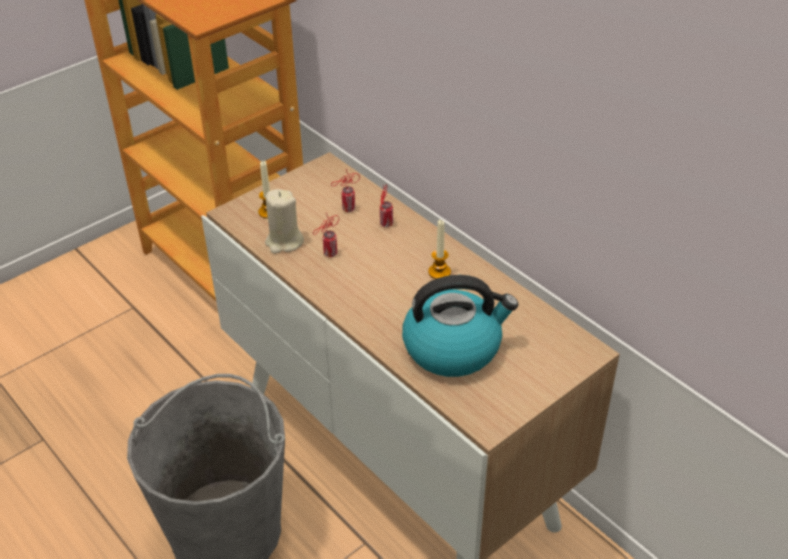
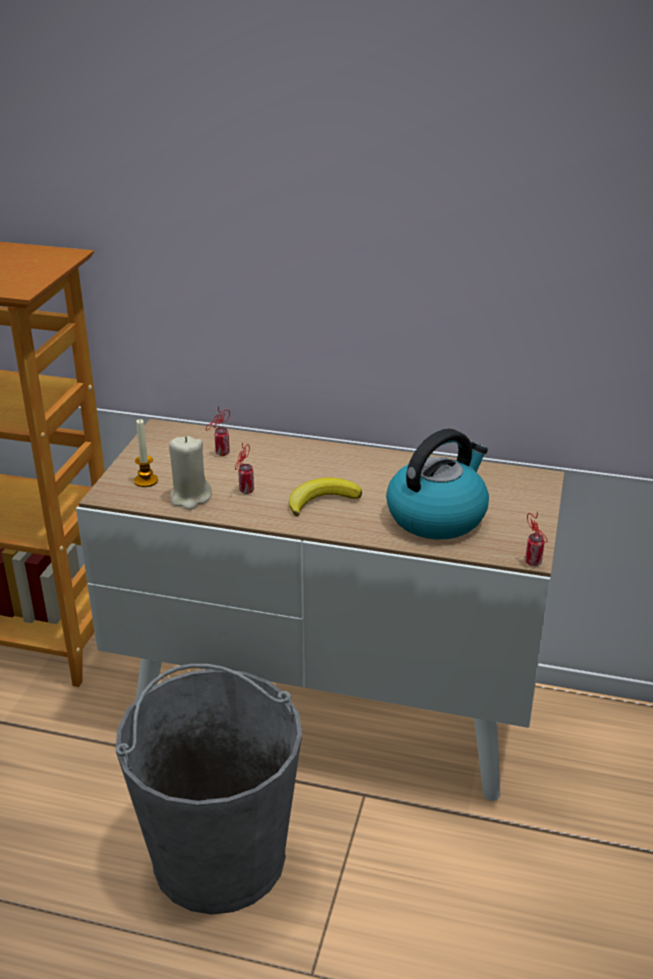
camera: 35 degrees left, 10 degrees down
can [380,184,393,227] -> can moved to [525,512,548,566]
candle [428,220,451,279] -> none
none -> banana [289,478,362,517]

